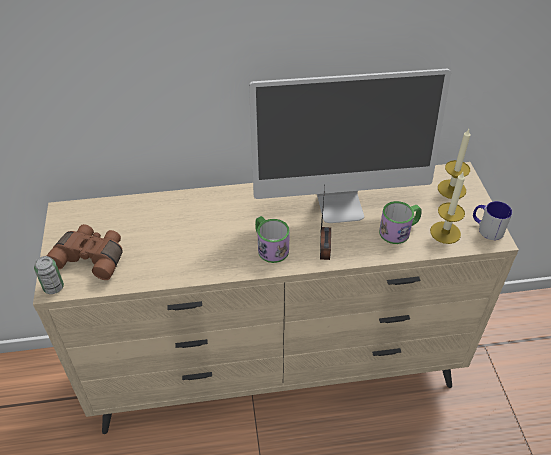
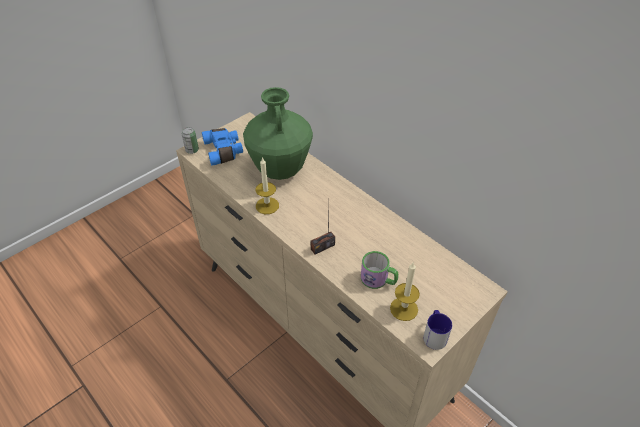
camera: 55 degrees right, 0 degrees up
brown binoculars [47,224,123,280] -> blue binoculars [202,128,243,166]
monitor [249,69,451,223] -> none
mug [255,216,290,263] -> none
candle [438,129,470,199] -> candle moved to [255,157,279,214]
none -> green vase [243,87,313,180]

